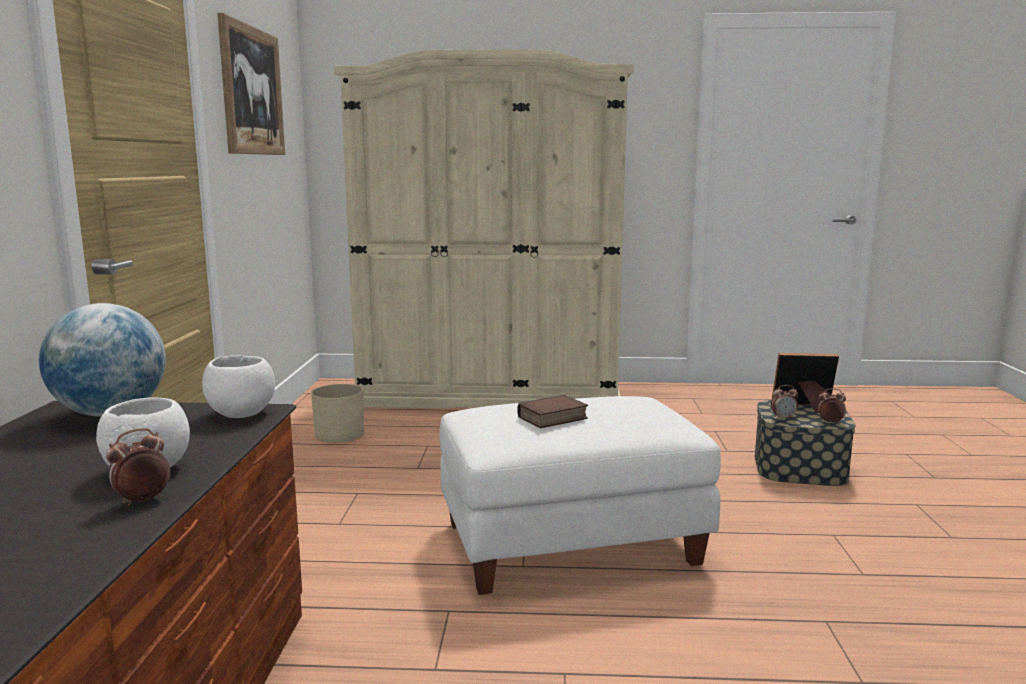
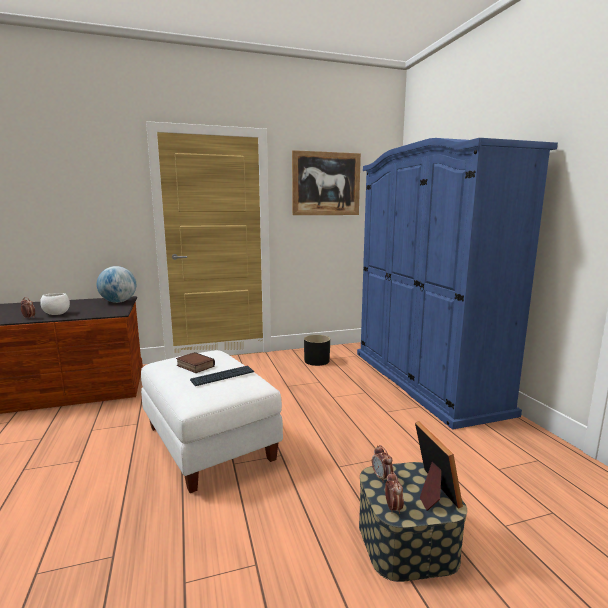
camera: 70 degrees right, 0 degrees up
white bowl [202,355,275,418] -> none
beige planter [311,384,364,443] -> black planter [304,335,330,366]
beige wardrobe [334,49,634,408] -> blue wardrobe [357,138,558,430]
none -> keyboard [190,365,254,386]

